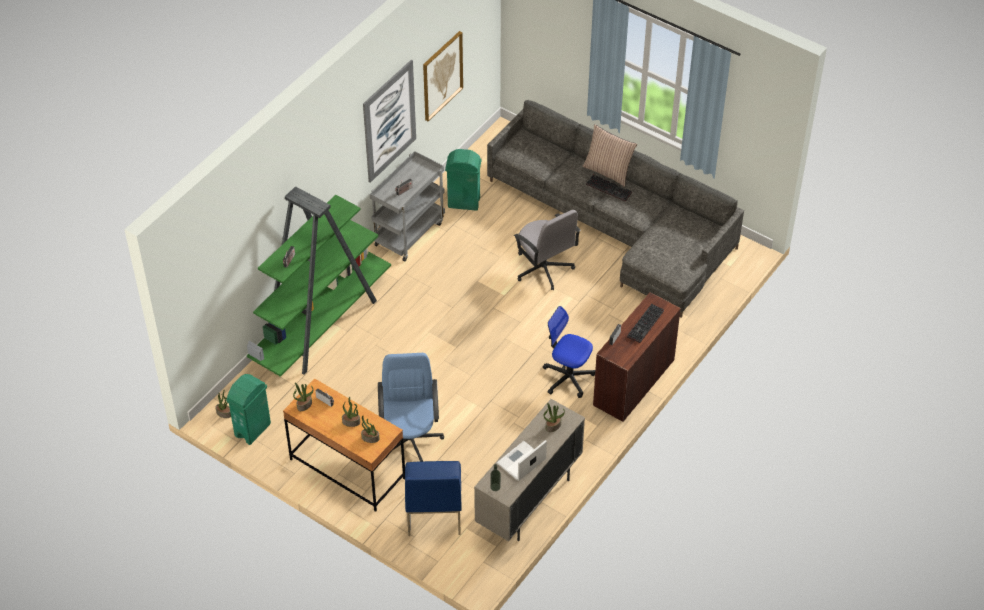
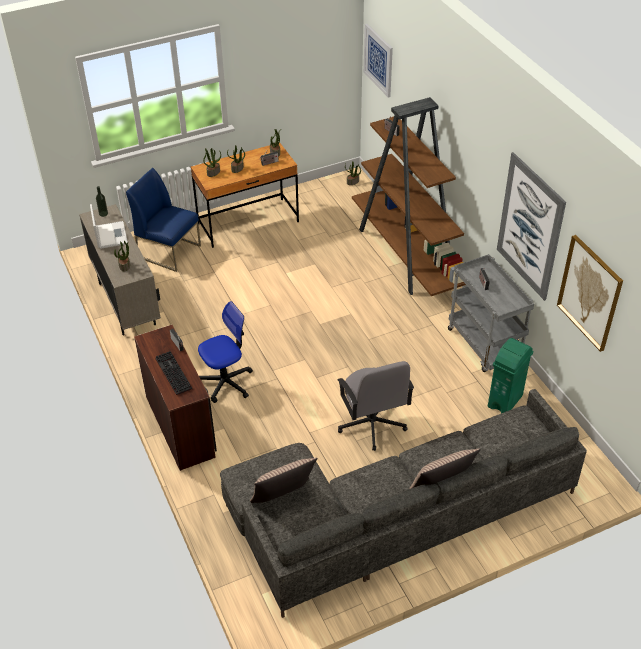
camera: 120 degrees right, 5 degrees down
green trash can [226,374,271,445] -> none
green bookcase [247,186,391,377] -> brown bookcase [352,97,466,296]
blue office chair [378,353,444,462] -> none
grey office chair [514,210,581,290] -> grey office chair turned 105 degrees counterclockwise [337,361,414,451]
keyboard [586,175,632,202] -> none
none -> pillow [250,458,318,503]
none -> picture [364,24,393,97]

